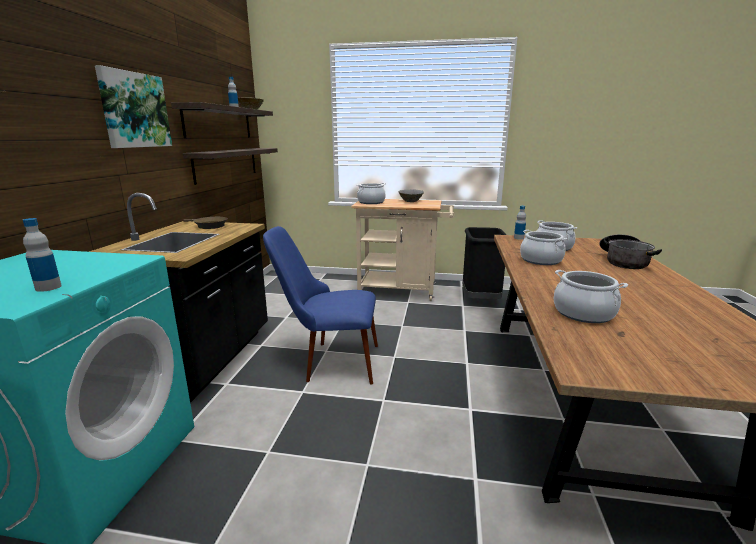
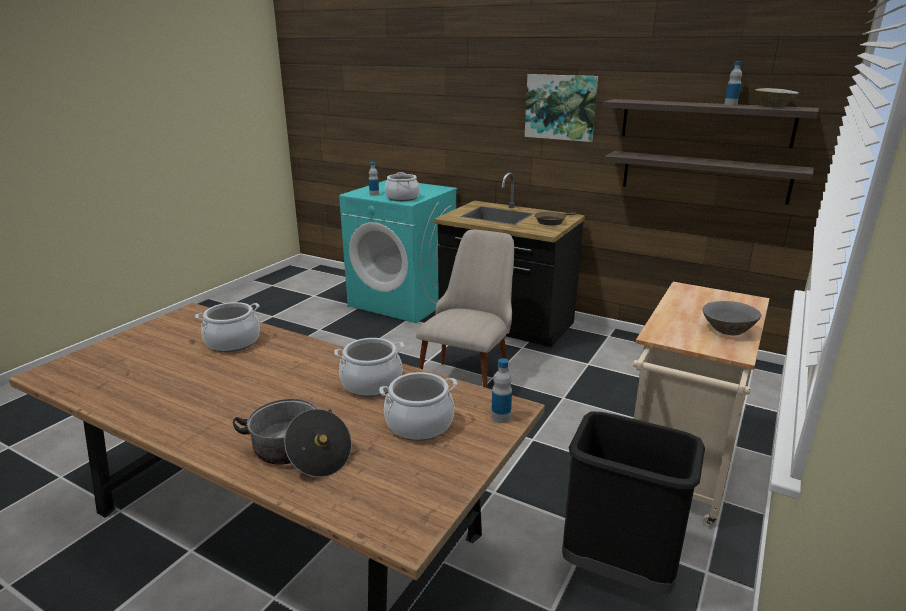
camera: 110 degrees right, 5 degrees up
blue chair [263,226,378,385] -> beige chair [416,230,514,388]
cooking pot [357,183,386,204] -> cooking pot moved to [385,172,420,201]

